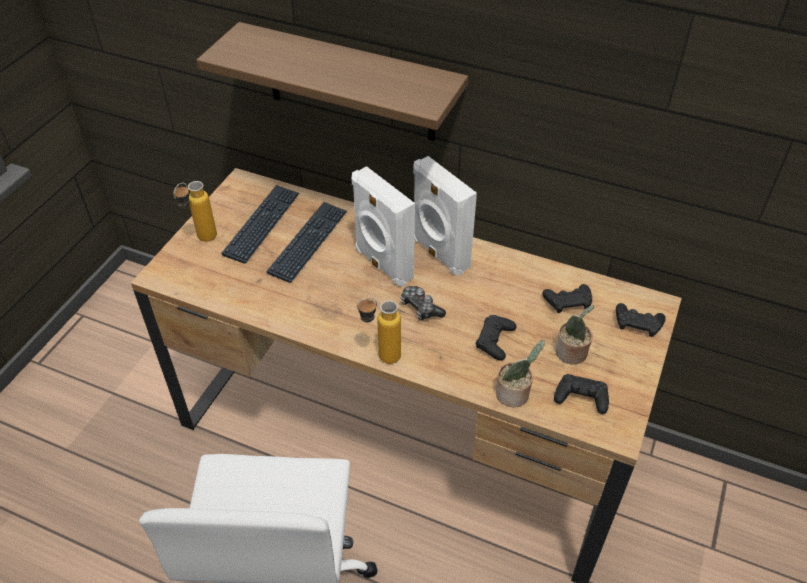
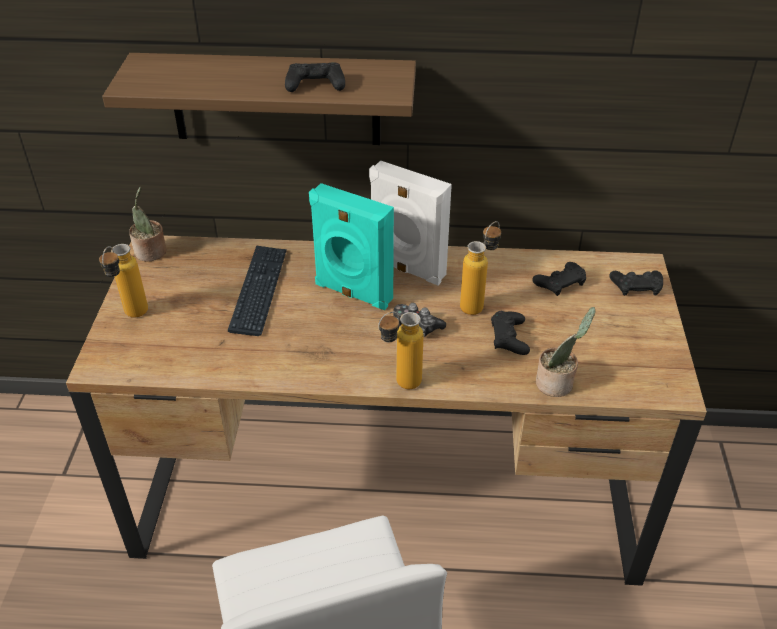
camera: 20 degrees left, 5 degrees down
keyboard [221,185,299,264] -> none
white speaker [352,166,415,287] -> turquoise speaker [309,183,394,310]
black game controller [554,374,609,414] -> black game controller moved to [285,62,345,92]
potted plant [555,305,594,365] -> potted plant moved to [129,187,166,261]
none -> bottle [460,221,501,315]

